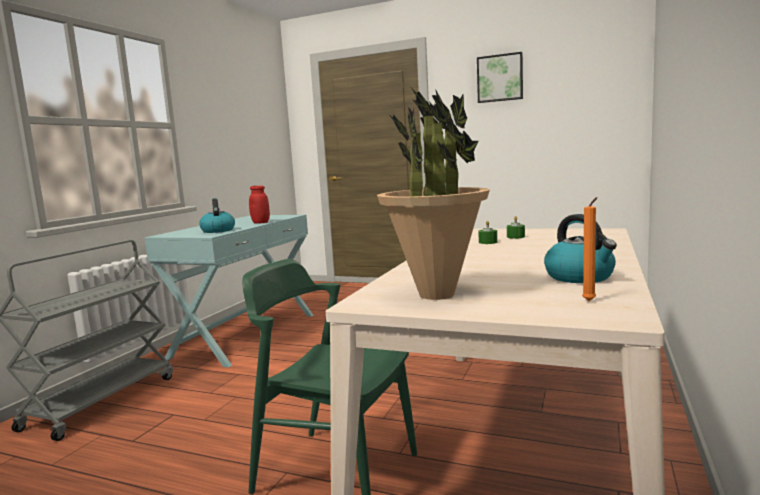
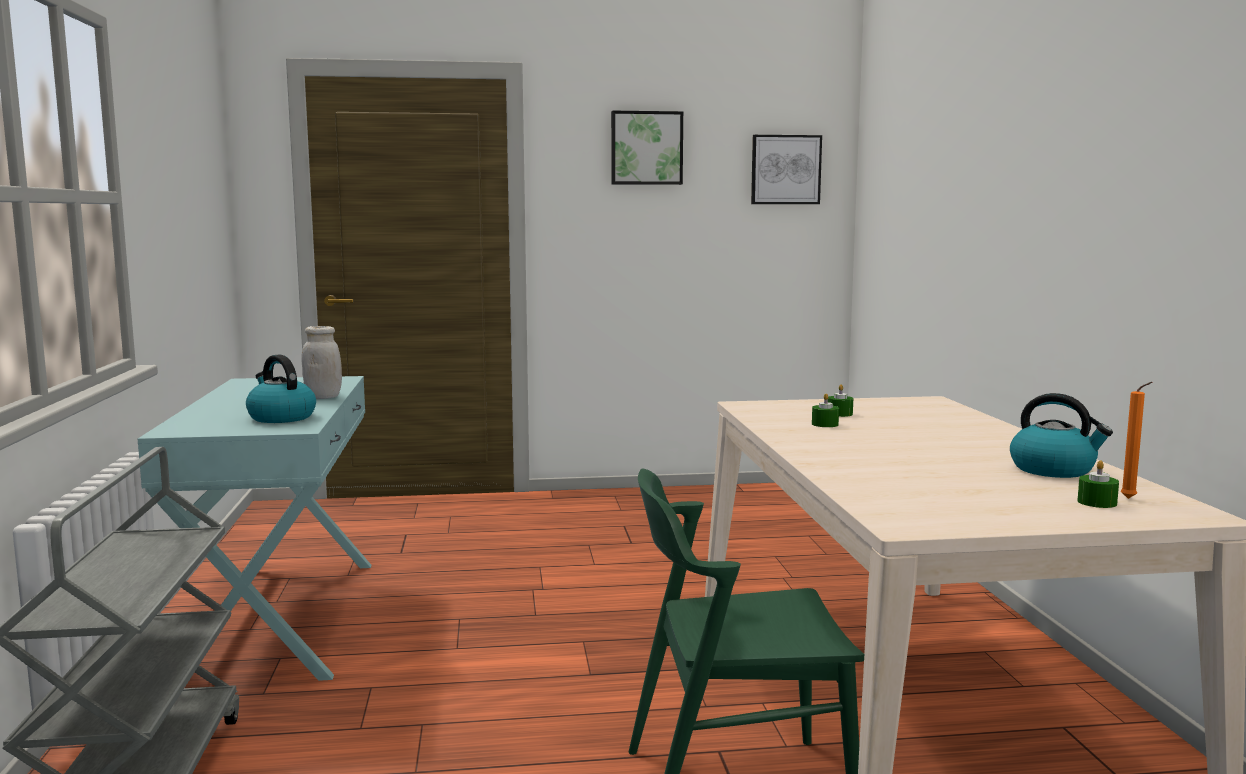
camera: 30 degrees left, 0 degrees up
red jar [249,186,270,224] -> white jar [301,326,342,399]
potted plant [377,88,490,300] -> none
none -> picture [751,135,822,204]
none -> green candle [1078,460,1119,508]

